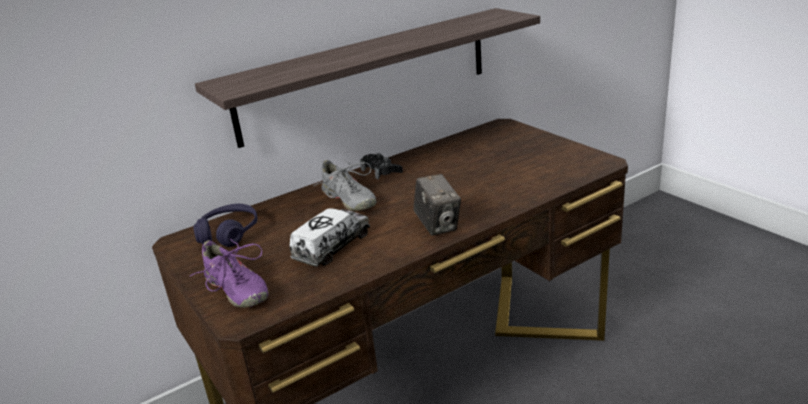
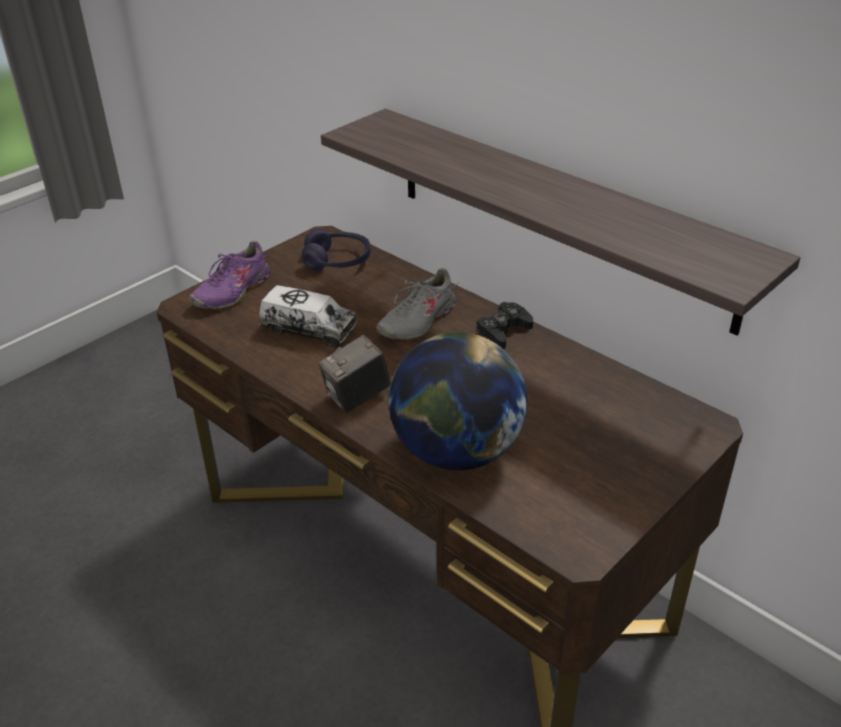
camera: 75 degrees right, 10 degrees up
none -> globe [389,332,527,470]

